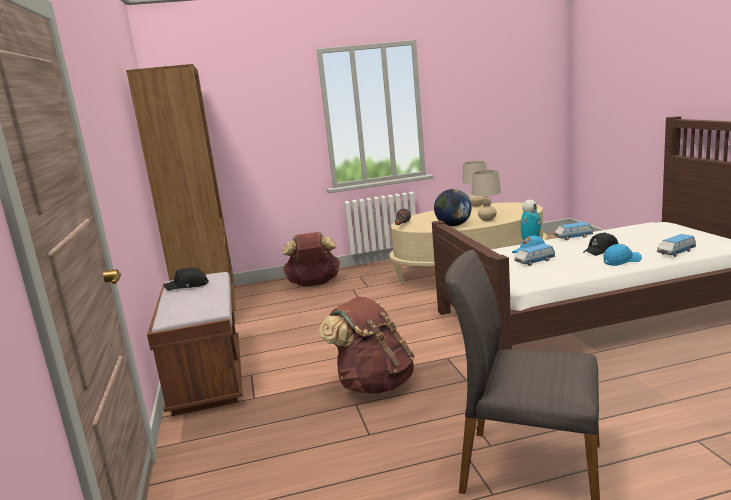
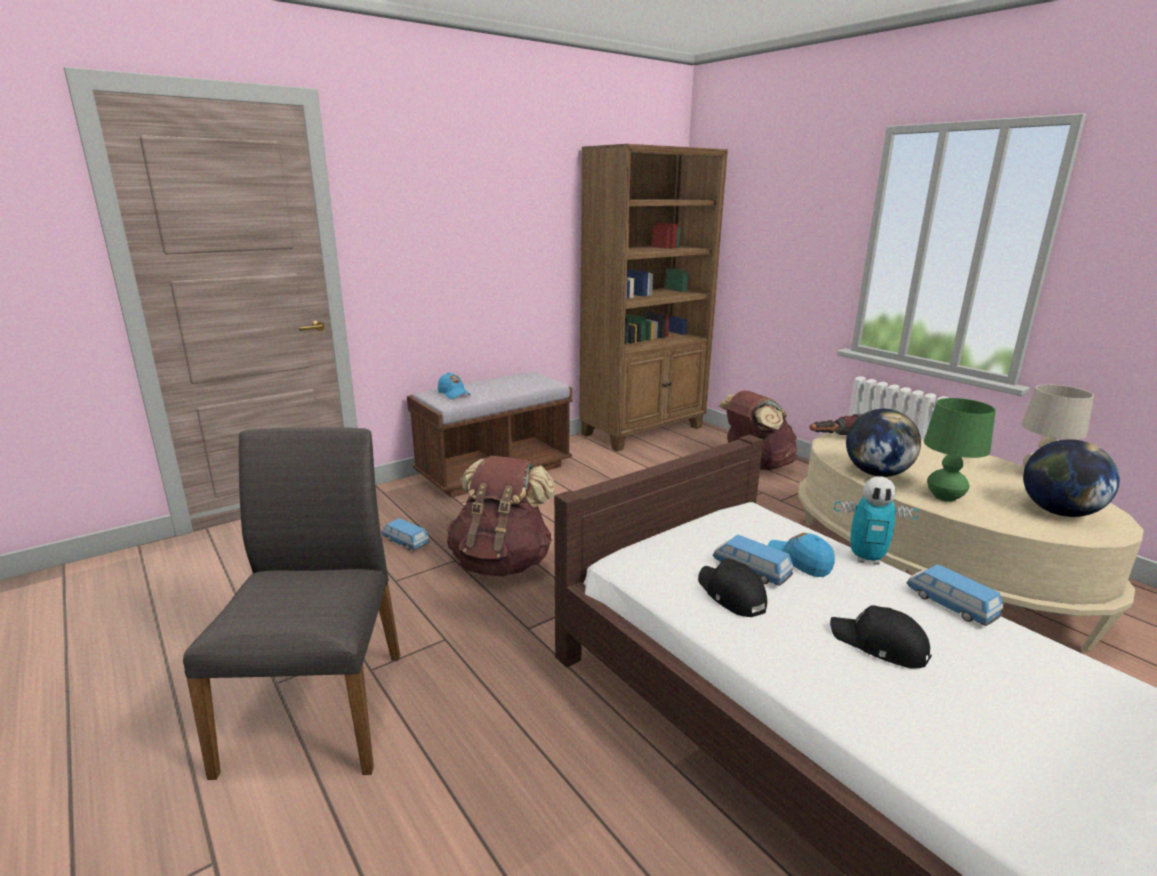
camera: 65 degrees right, 5 degrees up
black cap [164,267,209,290] -> black cap moved to [698,558,767,617]
beige table lamp [472,170,501,221] -> green table lamp [924,398,996,502]
blue cap [603,244,642,266] -> blue cap moved to [438,372,470,399]
toy car [657,234,696,257] -> toy car moved to [381,518,430,550]
none -> globe [1023,439,1120,517]

